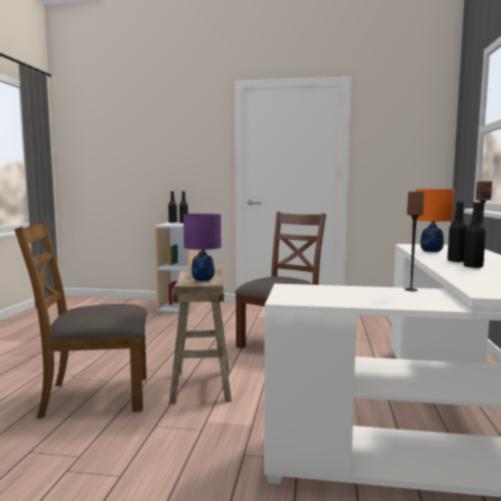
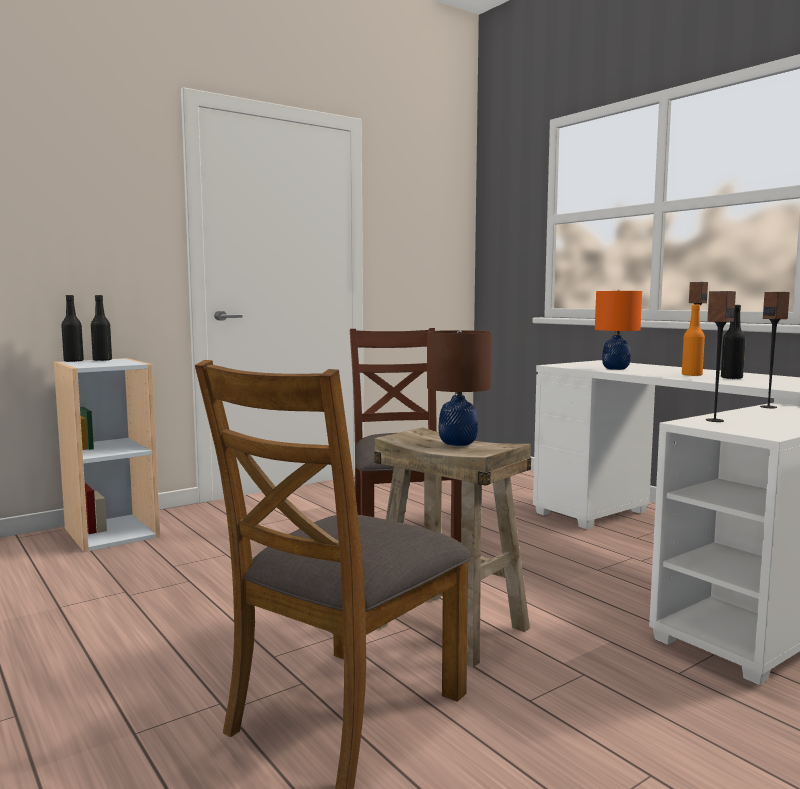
camera: 45 degrees left, 0 degrees up
purple table lamp [183,214,221,281] -> brown table lamp [427,330,492,446]
black bottle [447,201,467,262] -> orange bottle [682,304,705,376]
none -> speaker [706,291,736,422]

